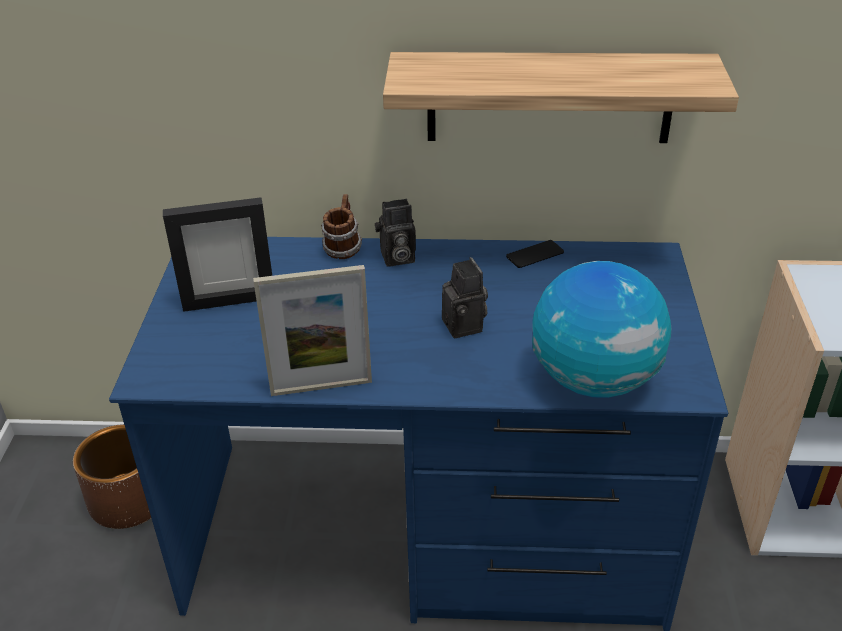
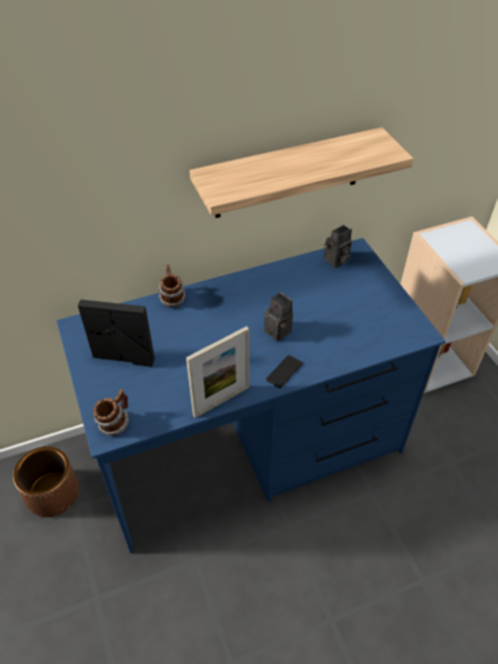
camera: 25 degrees left, 10 degrees up
picture frame [163,197,272,312] -> picture frame turned 135 degrees counterclockwise [78,299,155,367]
camera [375,199,416,266] -> camera moved to [324,225,352,268]
phone [506,240,564,268] -> phone moved to [266,355,302,388]
globe [532,261,672,398] -> none
none -> mug [93,389,129,436]

